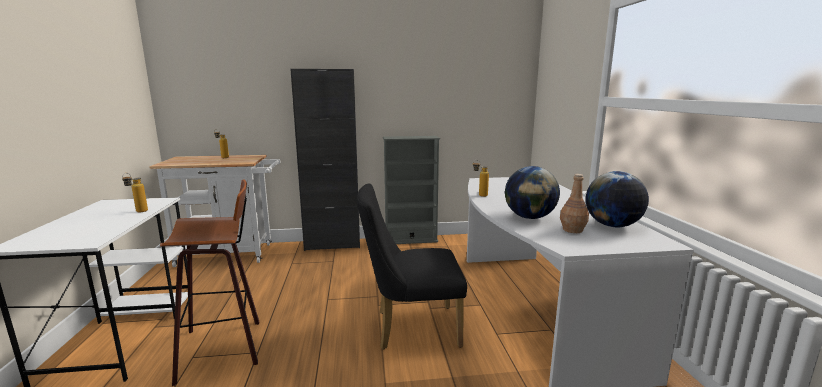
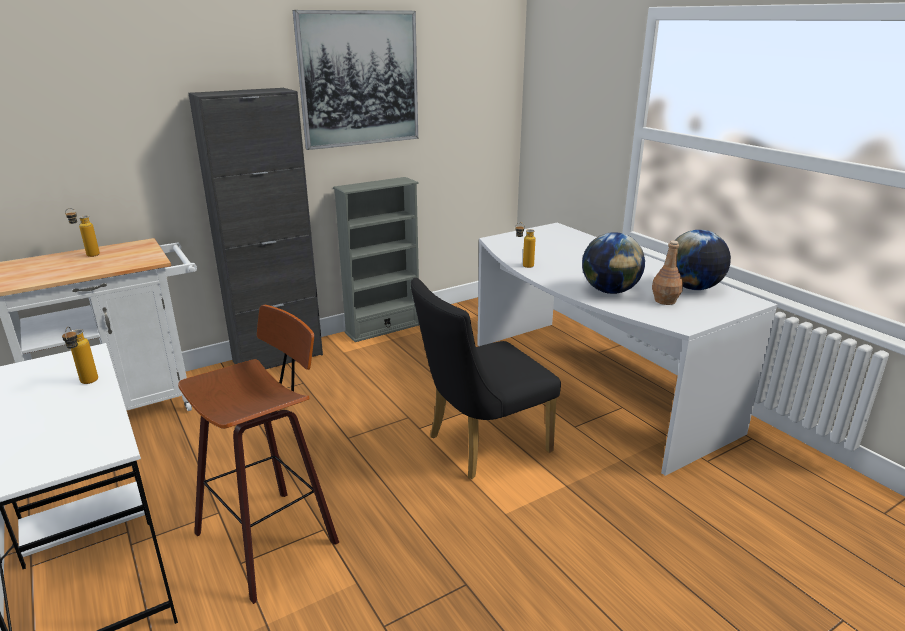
camera: 25 degrees left, 10 degrees up
none -> picture [293,10,418,150]

